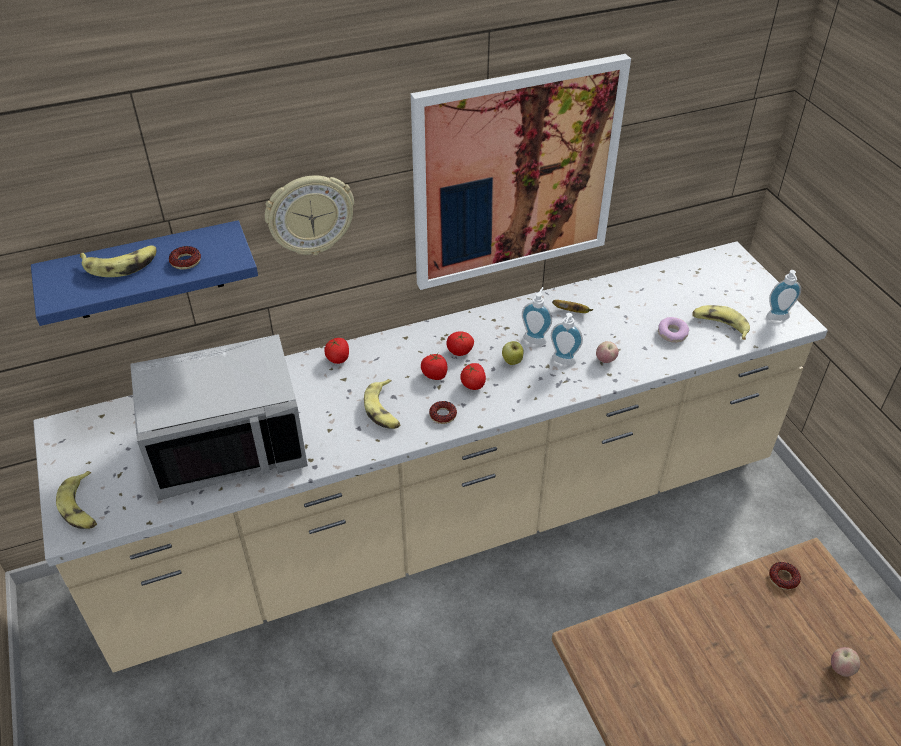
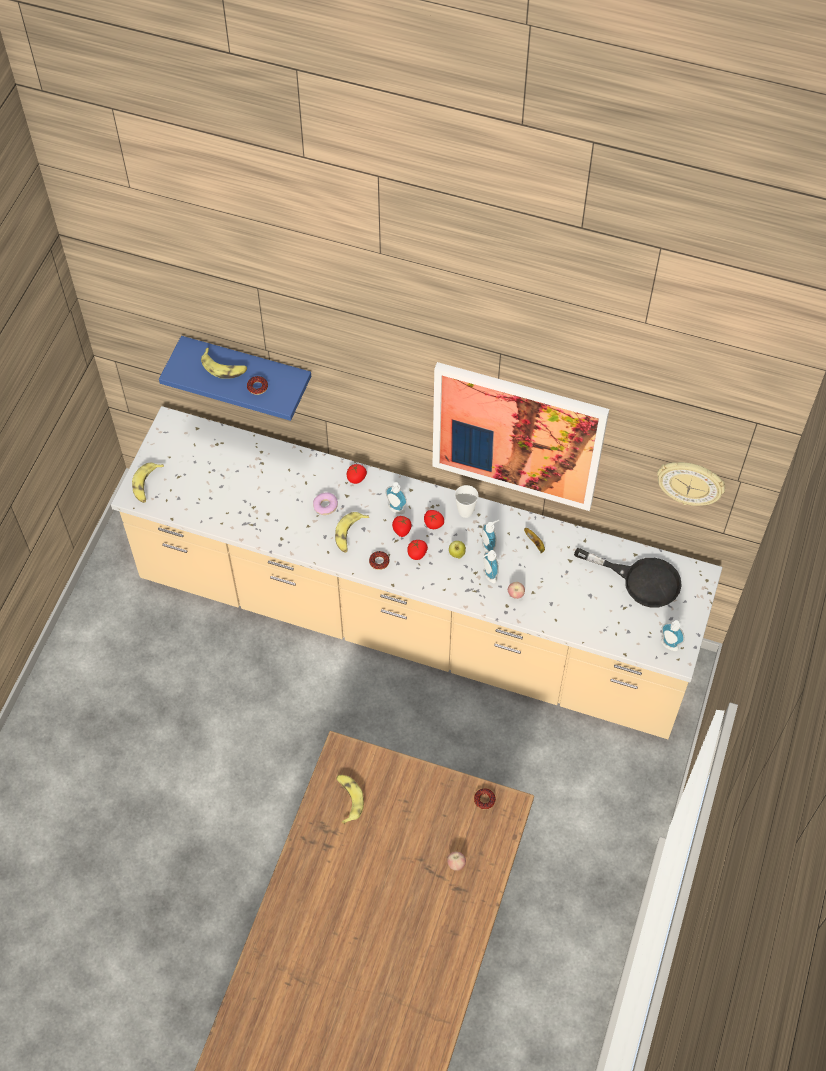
camera: 40 degrees right, 15 degrees up
grey microwave [131,334,308,501] -> none
wall clock [265,175,354,255] -> wall clock moved to [657,462,725,506]
donut [658,317,689,343] -> donut moved to [313,492,338,515]
banana [692,305,750,340] -> banana moved to [336,775,364,824]
none -> soap dispenser [386,482,407,514]
none -> cup [455,485,478,518]
none -> black frying pan [574,548,682,608]

